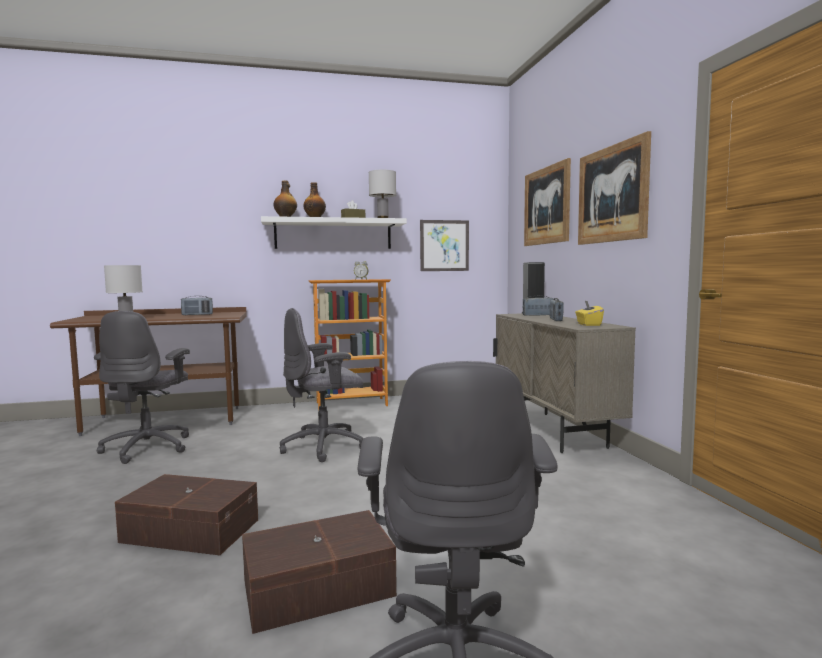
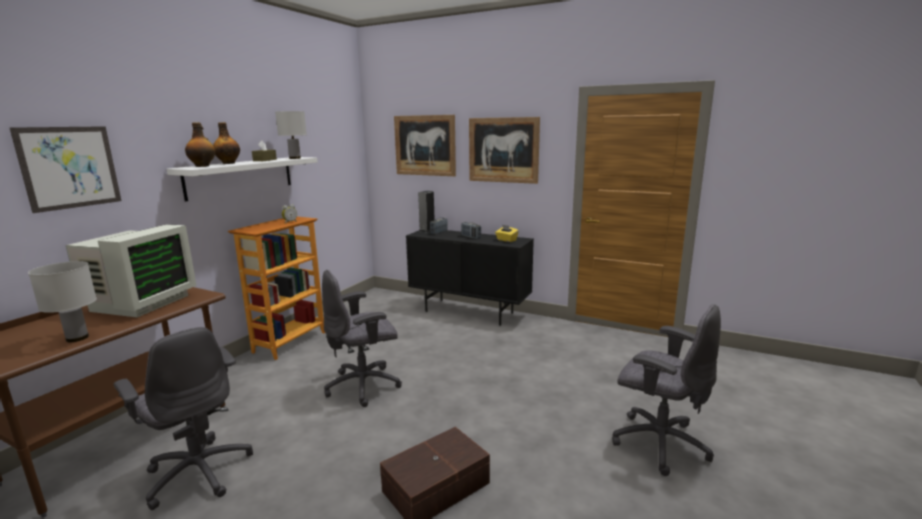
camera: 50 degrees left, 10 degrees up
radio [181,296,213,315] -> monitor [66,224,197,317]
brown storage box [242,510,397,634] -> none
grey office chair [280,308,364,462] -> grey office chair turned 45 degrees clockwise [322,270,402,407]
picture [420,220,469,271] -> picture moved to [10,126,121,213]
beige cabinet [493,314,636,453] -> black cabinet [406,230,534,326]

